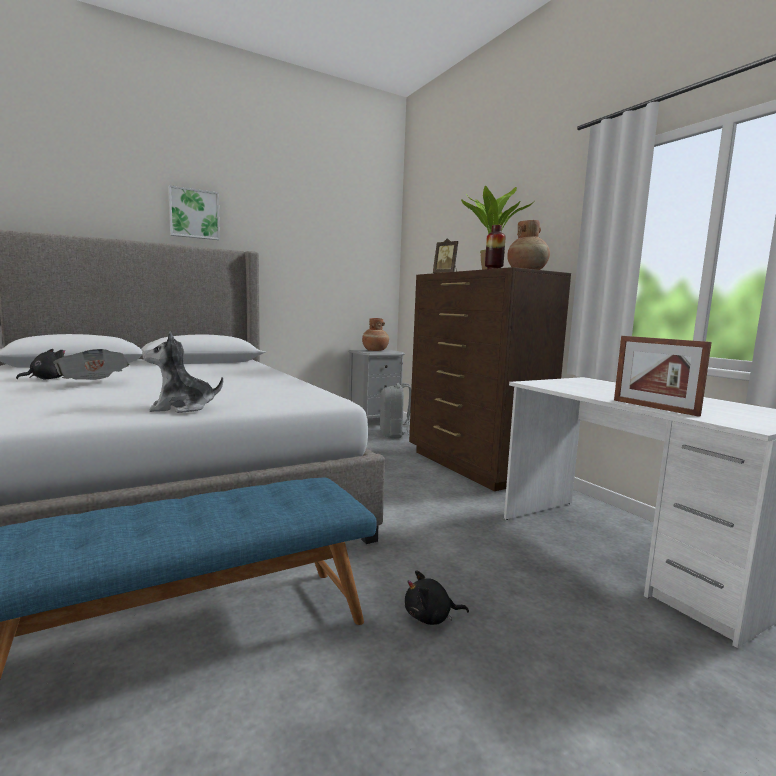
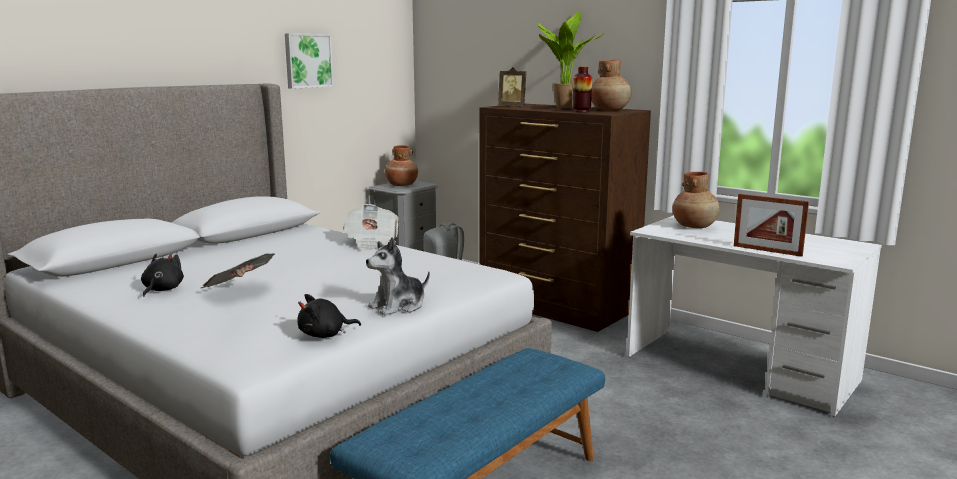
camera: 20 degrees left, 5 degrees up
picture [168,185,220,240] -> picture moved to [285,33,334,89]
black plush toy [405,570,469,625] -> black plush toy moved to [297,294,361,338]
none -> newspaper [343,204,399,250]
none -> brown vase [673,172,720,228]

